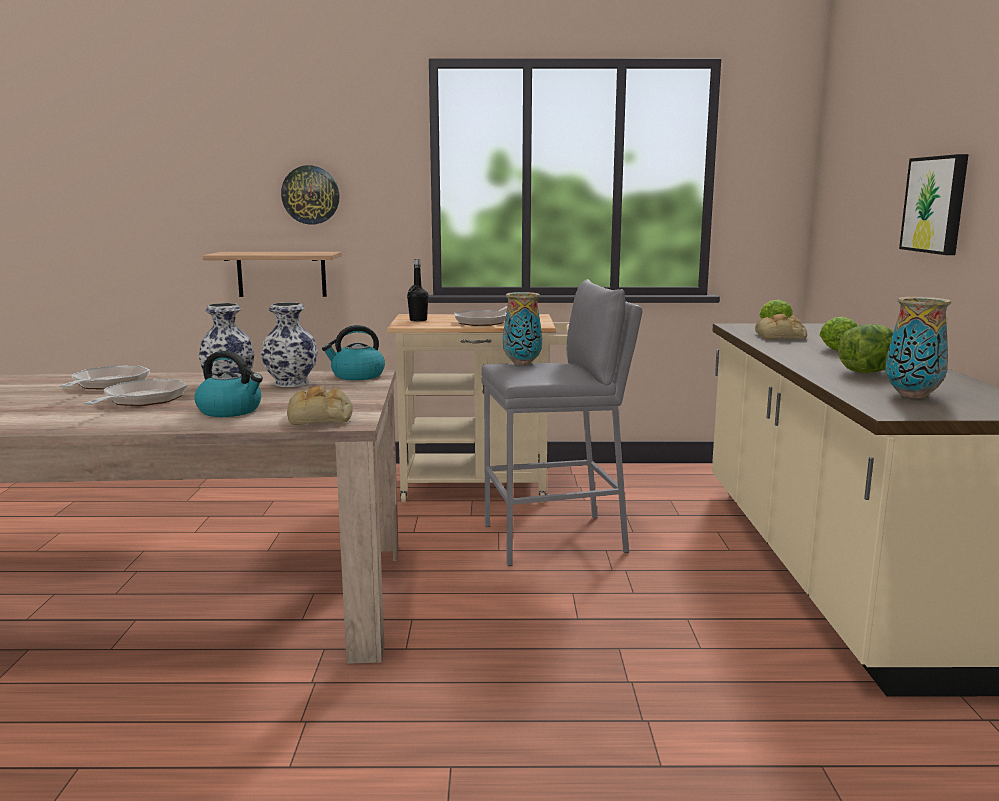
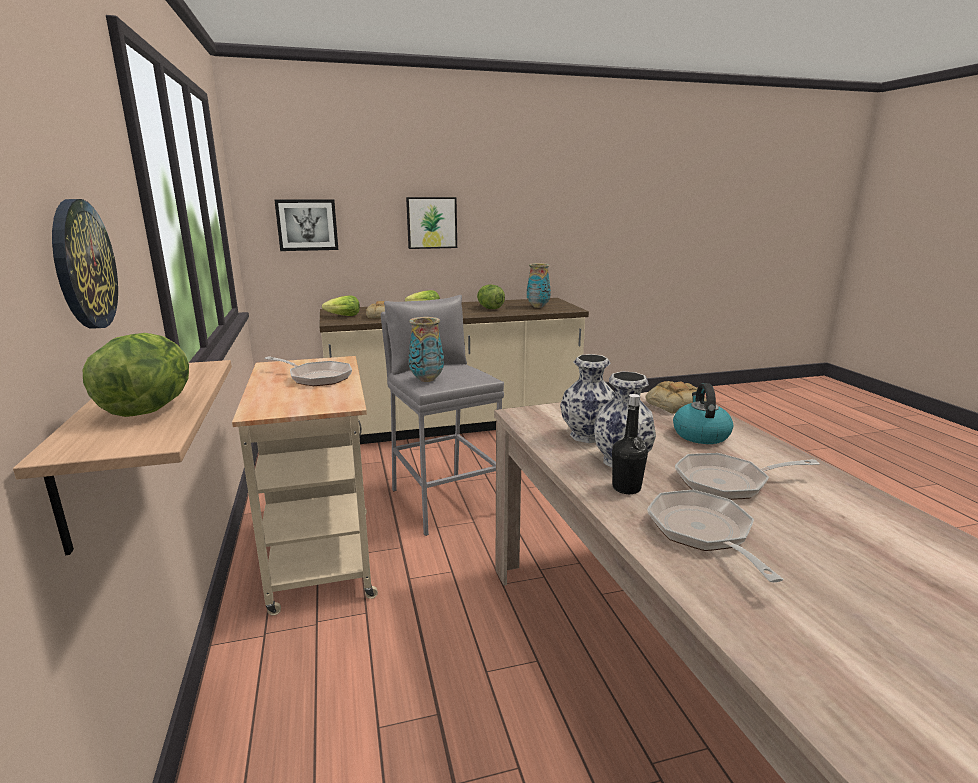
camera: 105 degrees left, 5 degrees up
frying pan [59,366,150,389] -> frying pan turned 90 degrees clockwise [647,490,783,582]
kettle [322,325,385,380] -> none
black bottle [407,259,428,322] -> black bottle moved to [612,394,648,494]
none -> lettuce [83,333,189,417]
none -> picture [274,199,338,251]

